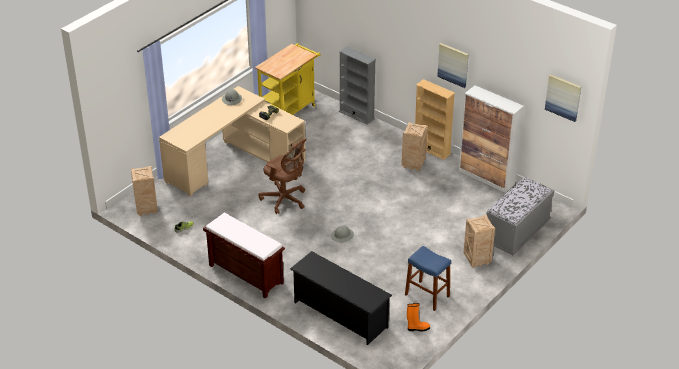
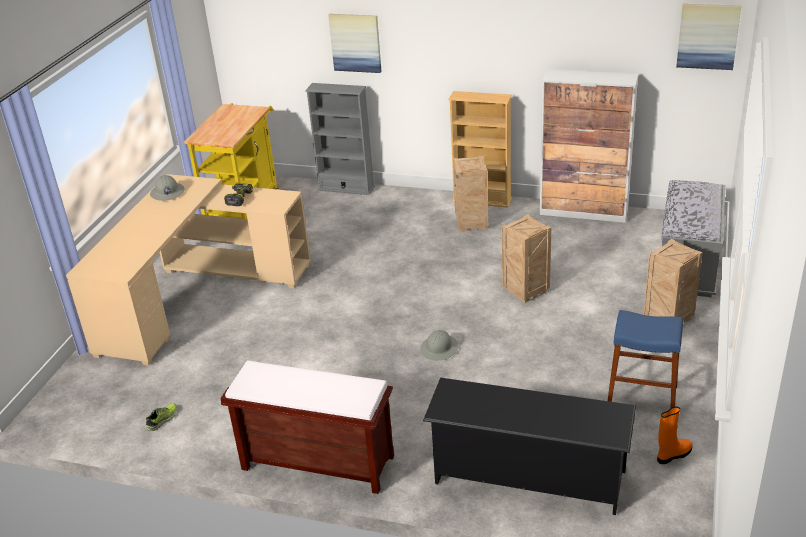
camera: 20 degrees left, 5 degrees down
crate [131,166,158,216] -> crate moved to [502,214,551,303]
brown office chair [258,139,307,214] -> none
picture [437,43,468,88] -> picture moved to [328,14,382,73]

